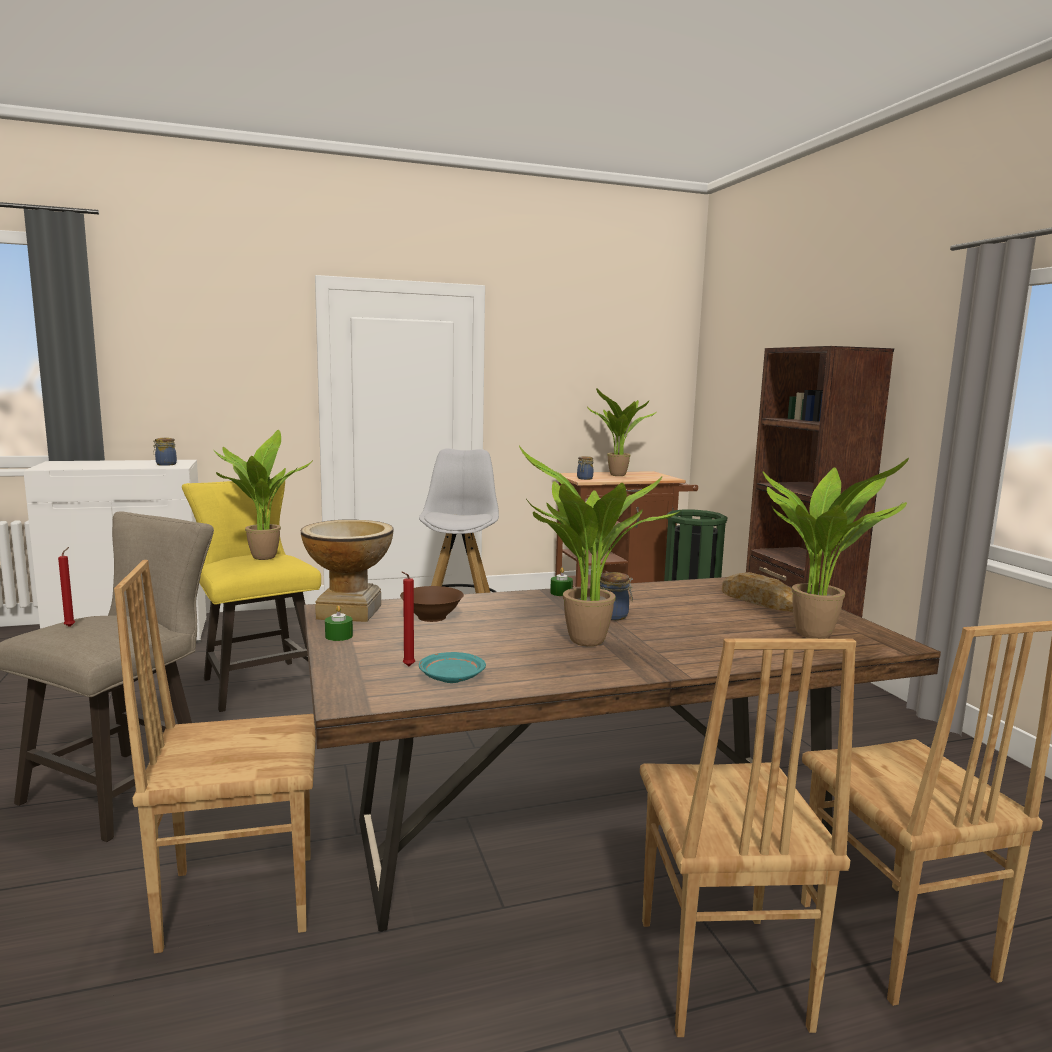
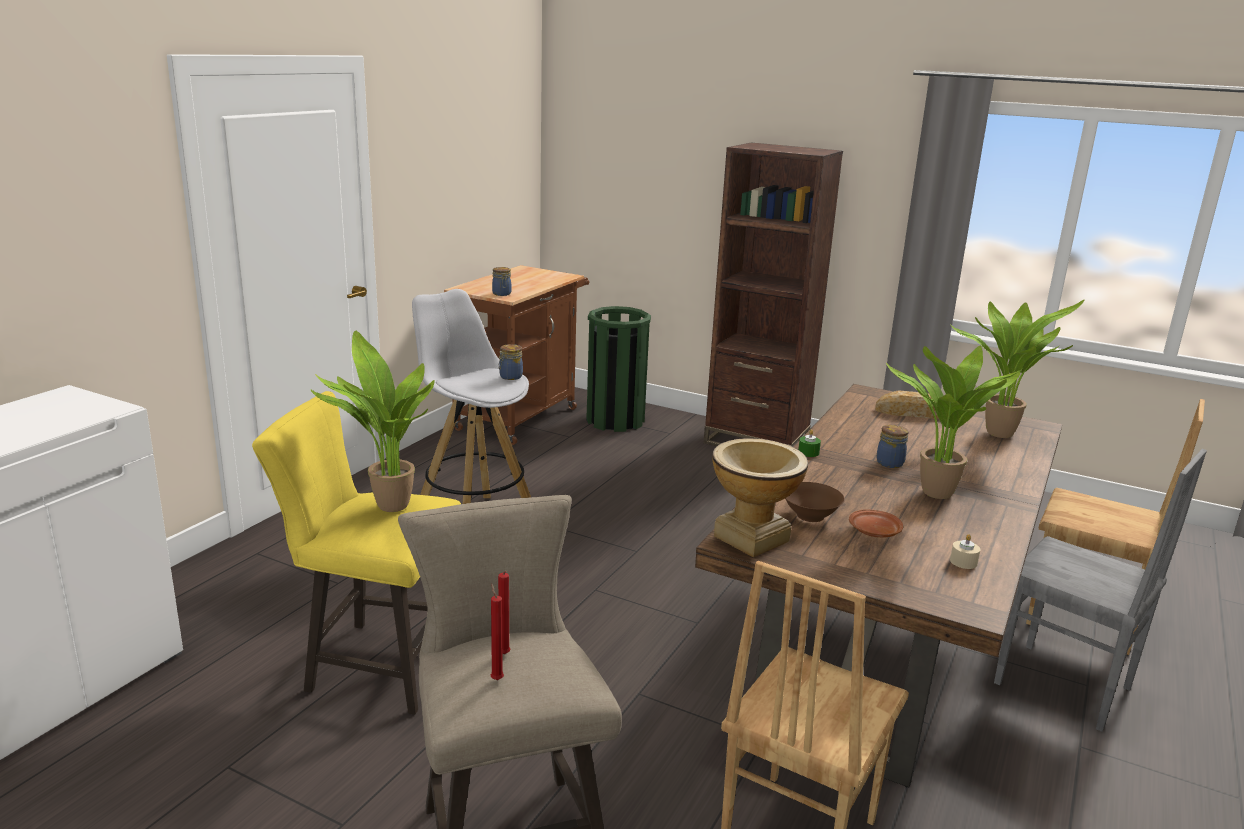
camera: 45 degrees left, 10 degrees up
jar [153,438,177,466] -> jar moved to [498,344,523,380]
green candle [325,605,353,641] -> none
red candle [402,572,415,666] -> red candle moved to [498,571,510,654]
turquoise plate [419,652,486,683] -> beige candle [950,534,980,569]
potted plant [587,388,656,476] -> none
brown chair [640,638,856,1037] -> grey chair [994,449,1207,732]
none -> brown plate [849,509,903,537]

